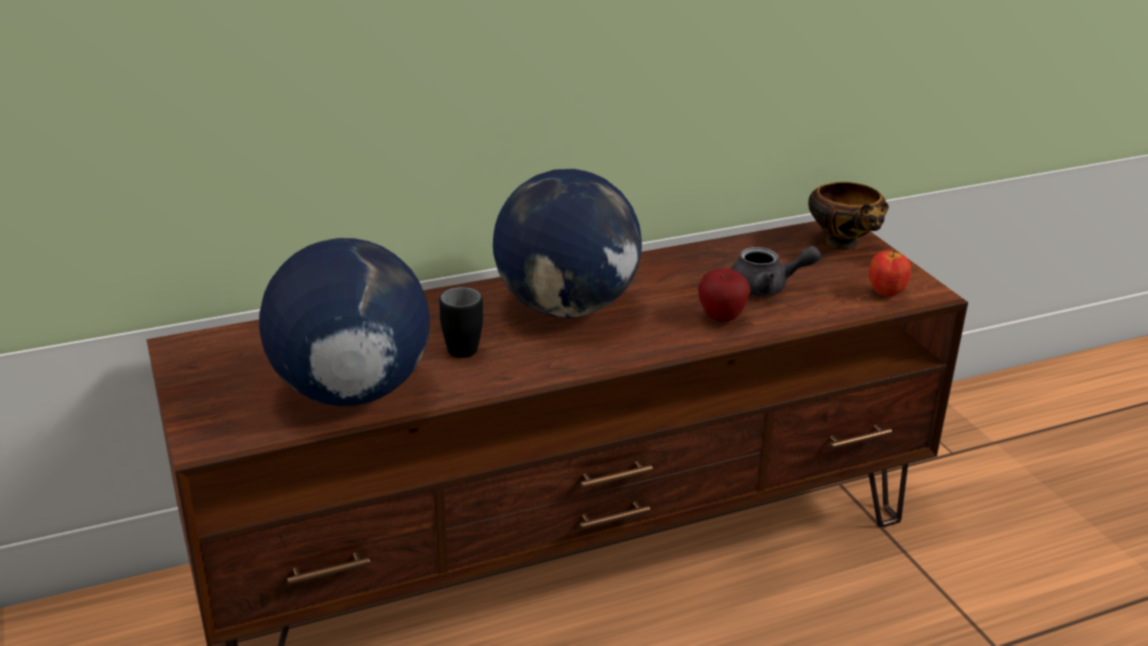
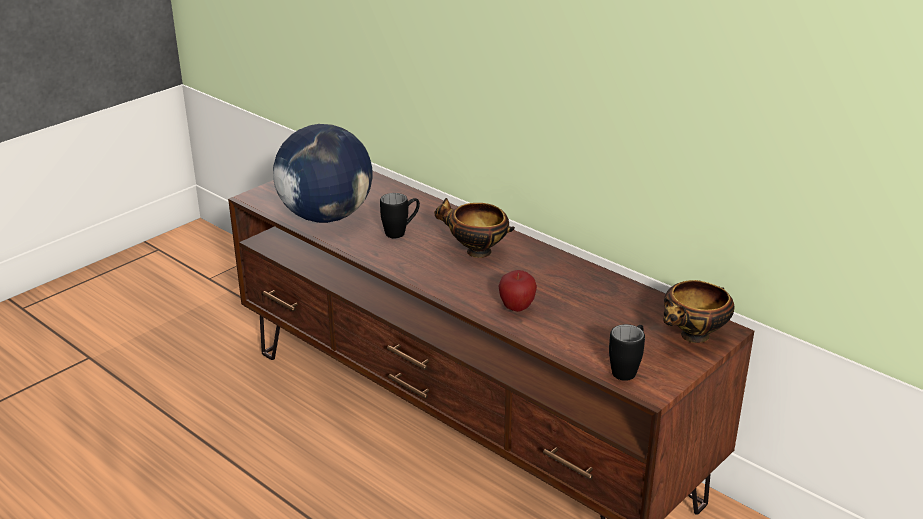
camera: 65 degrees right, 0 degrees up
globe [493,169,642,318] -> bowl [434,198,515,258]
grey teapot [730,246,821,296] -> none
apple [869,250,911,297] -> black mug [609,324,645,381]

